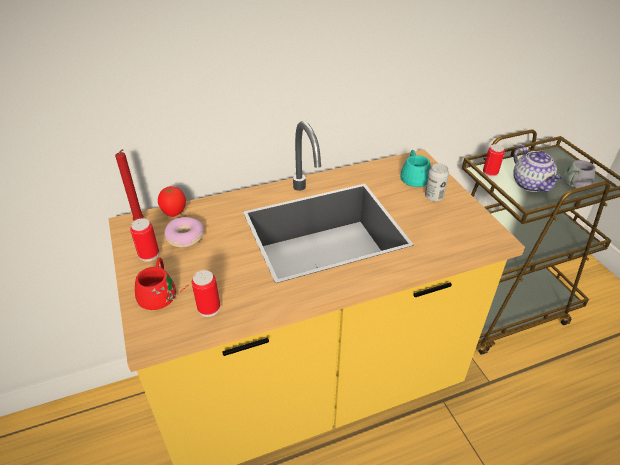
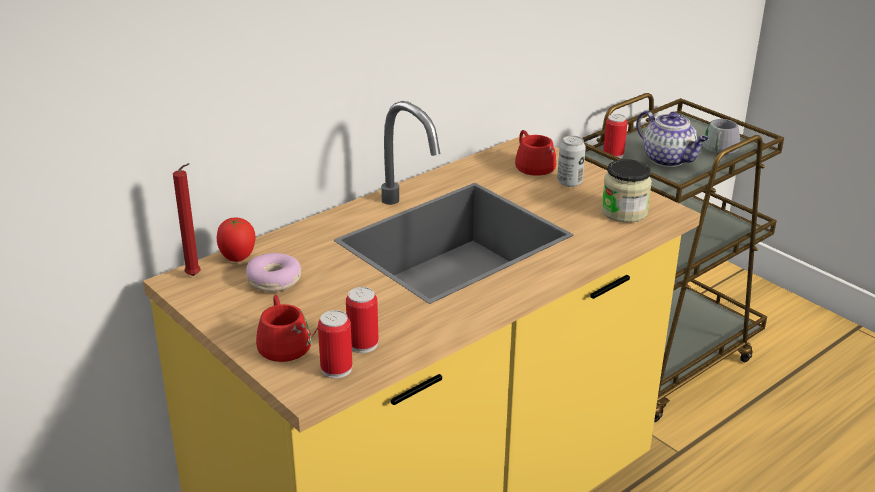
camera: 20 degrees left, 10 degrees down
can [130,218,159,262] -> can moved to [318,310,352,379]
turquoise mug [400,150,431,187] -> red mug [515,130,557,176]
none -> jar [601,159,652,223]

